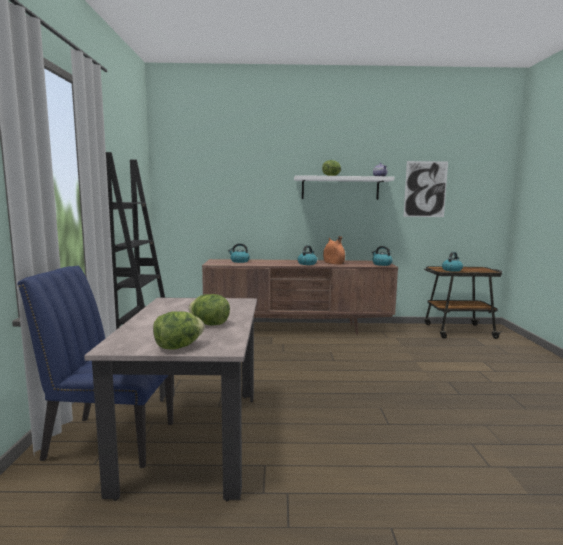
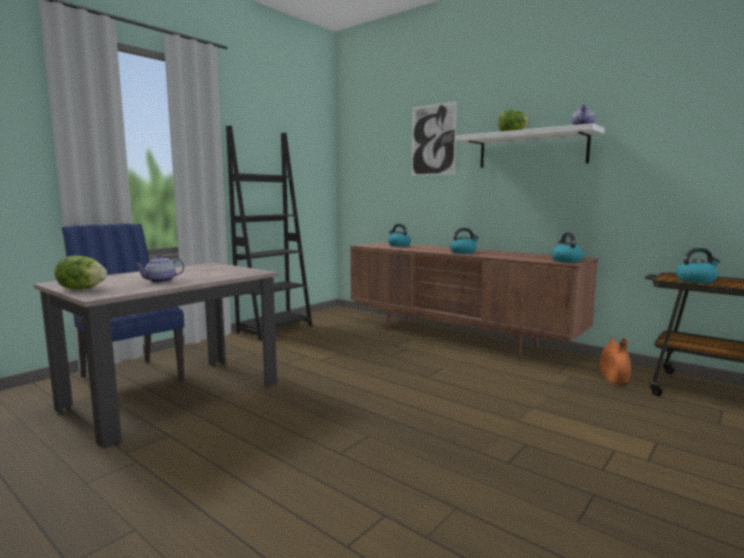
camera: 40 degrees right, 0 degrees up
lettuce [188,294,230,325] -> teapot [134,254,184,283]
orange vase [323,236,345,265] -> orange vase moved to [600,336,631,385]
picture [404,161,448,217] -> picture moved to [412,101,457,176]

